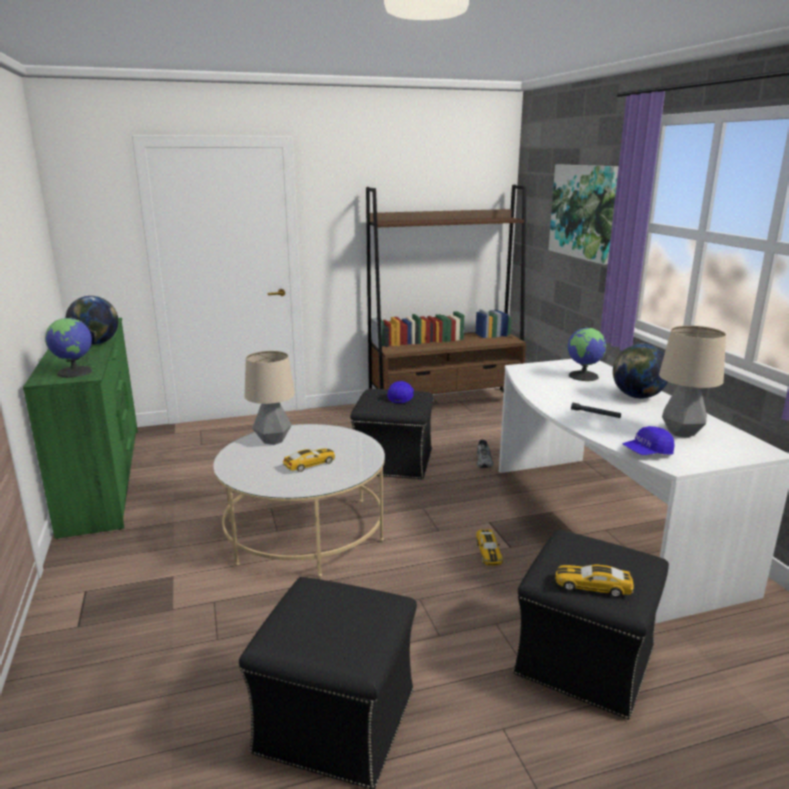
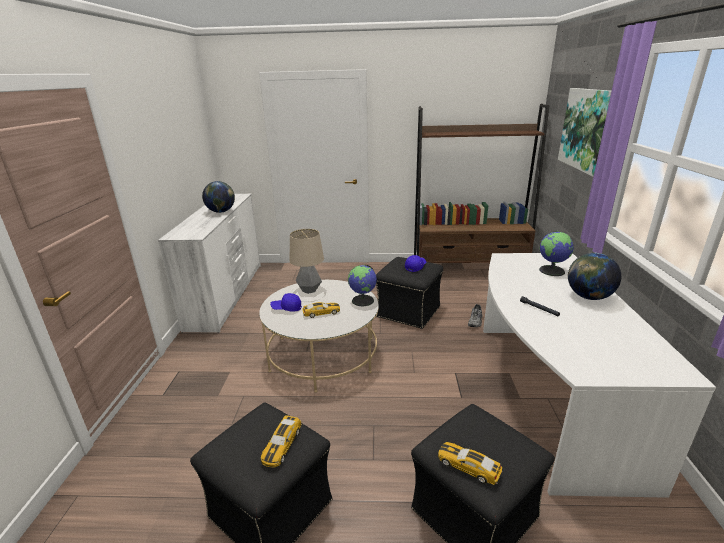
camera: 20 degrees right, 5 degrees up
green dresser [23,318,138,539] -> white dresser [158,194,261,333]
globe [45,317,93,378] -> globe moved to [348,265,377,306]
toy car [476,530,503,566] -> toy car moved to [261,415,301,468]
blue cap [623,426,674,455] -> blue cap moved to [270,293,302,311]
table lamp [659,325,726,438] -> none

